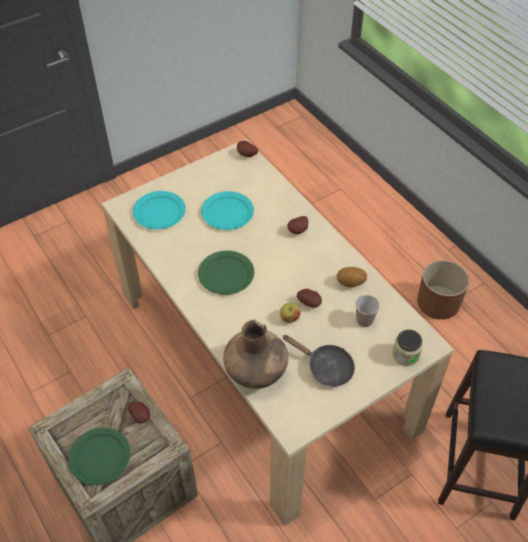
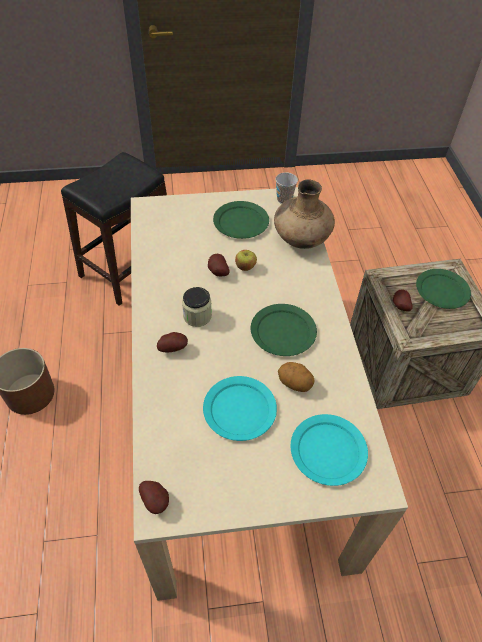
camera: 155 degrees left, 0 degrees up
black frying pan [282,335,355,387] -> green plate [213,201,269,239]
potato [337,267,367,287] -> potato moved to [278,362,315,392]
cup [355,295,380,327] -> cup moved to [276,172,298,204]
jar [392,330,423,366] -> jar moved to [182,287,212,327]

